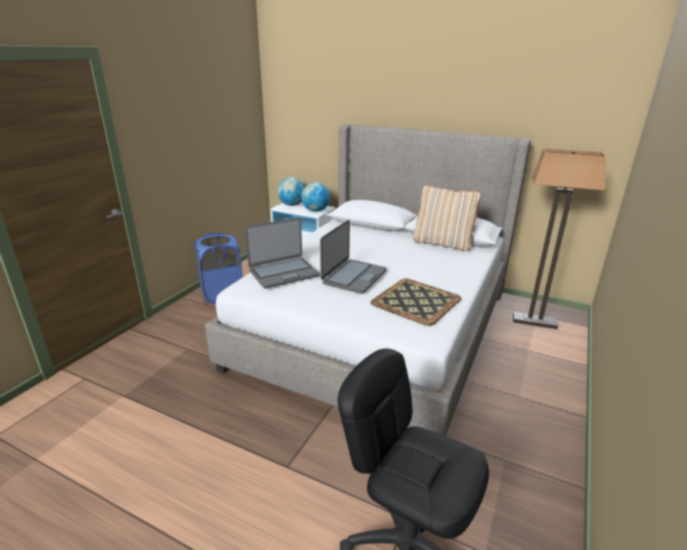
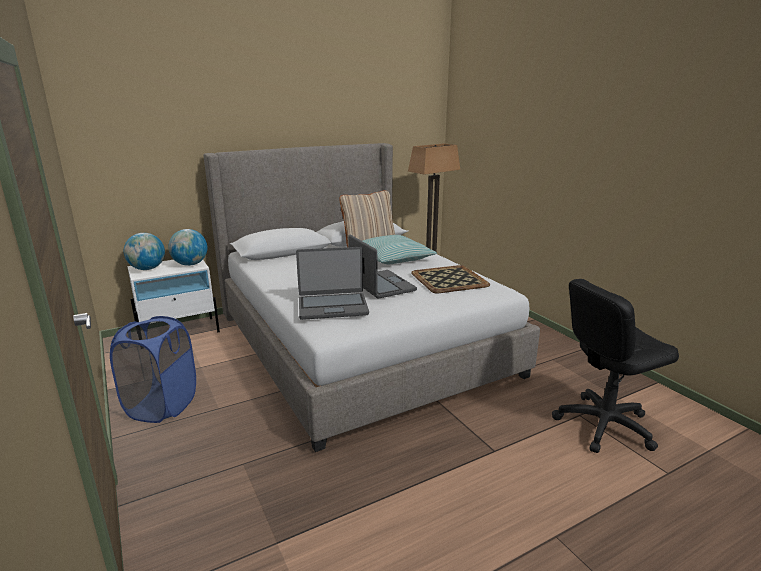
camera: 55 degrees left, 5 degrees down
laptop [245,218,320,289] -> laptop turned 75 degrees clockwise [296,247,369,320]
none -> pillow [363,235,437,264]

